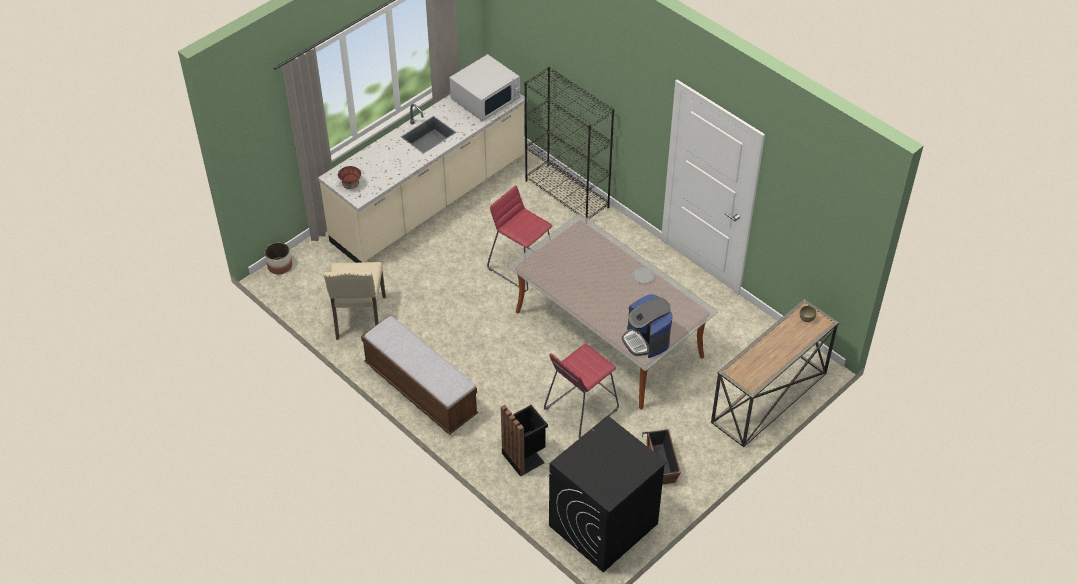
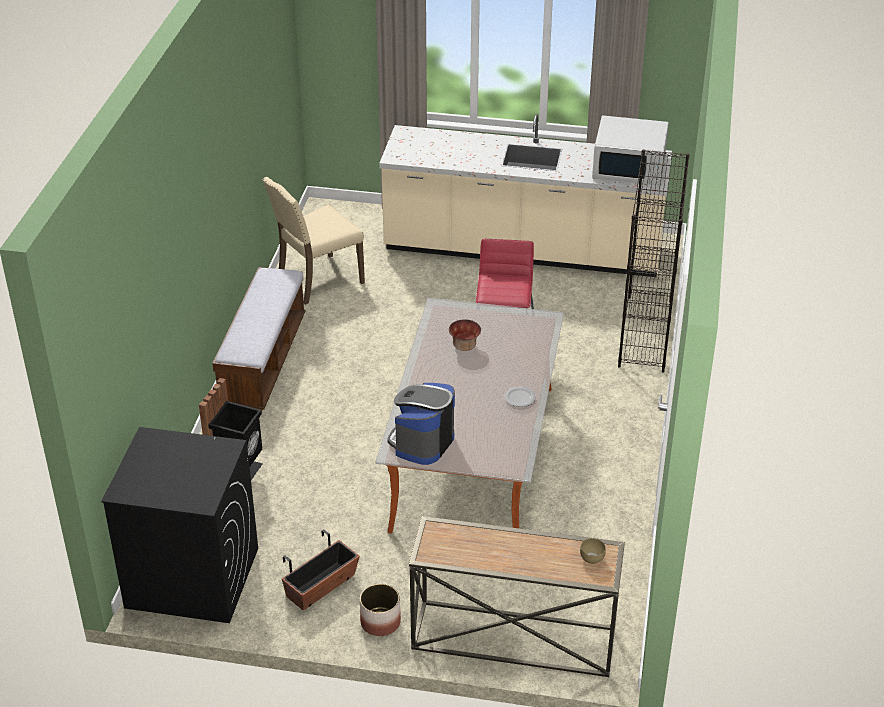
camera: 55 degrees right, 10 degrees down
planter [265,242,292,274] -> planter moved to [360,583,401,636]
bowl [338,166,361,189] -> bowl moved to [449,320,481,351]
red stool [544,344,619,439] -> none

